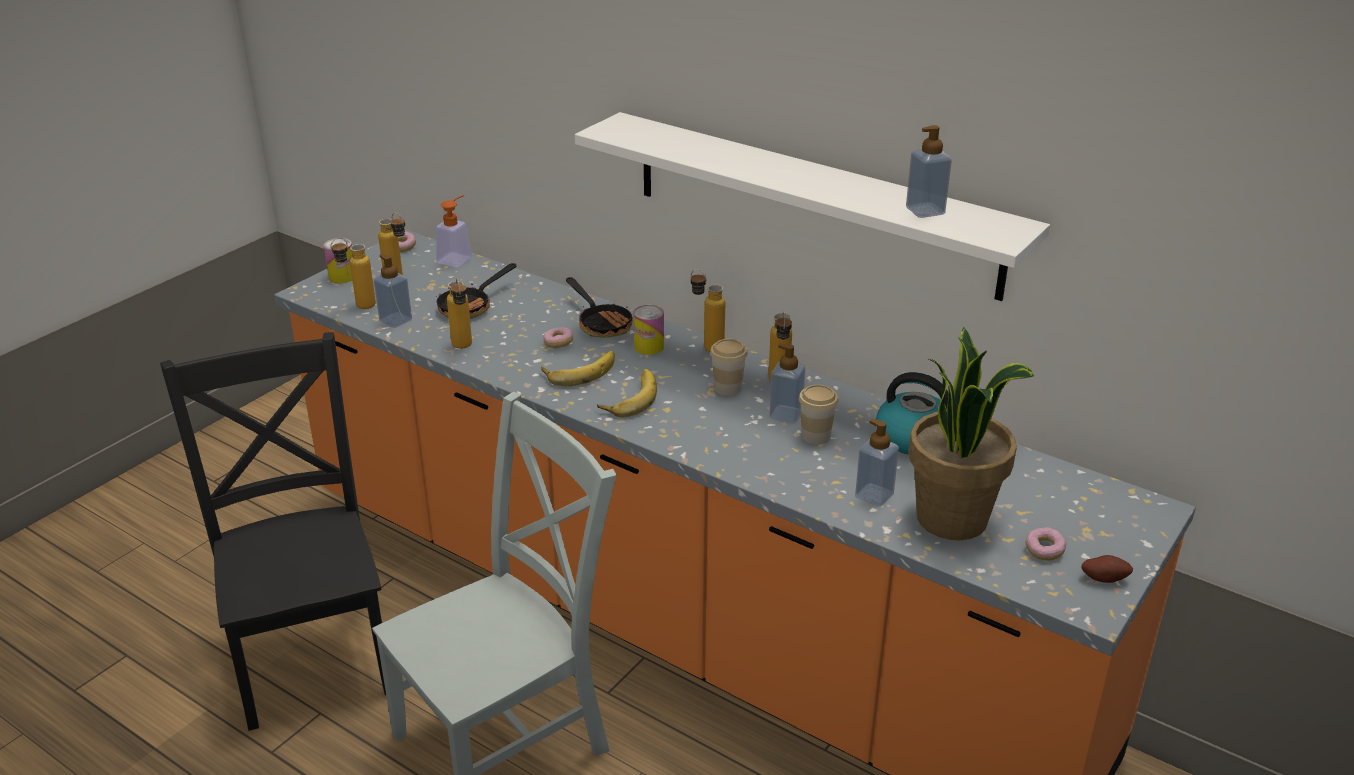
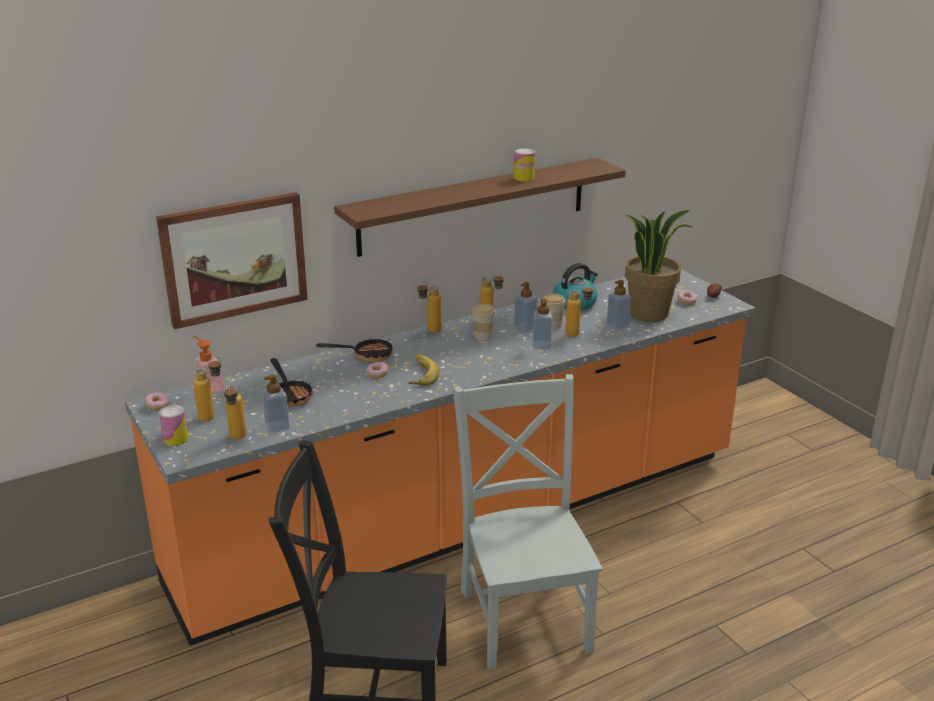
camera: 65 degrees left, 5 degrees down
bottle [447,278,472,349] -> bottle moved to [565,283,594,337]
white shelf [575,112,1050,301] -> brown shelf [334,158,626,257]
banana [597,369,657,417] -> none
can [634,305,664,355] -> can moved to [514,148,535,181]
soap dispenser [906,125,952,218] -> soap dispenser moved to [533,298,553,349]
none -> picture [156,192,308,329]

